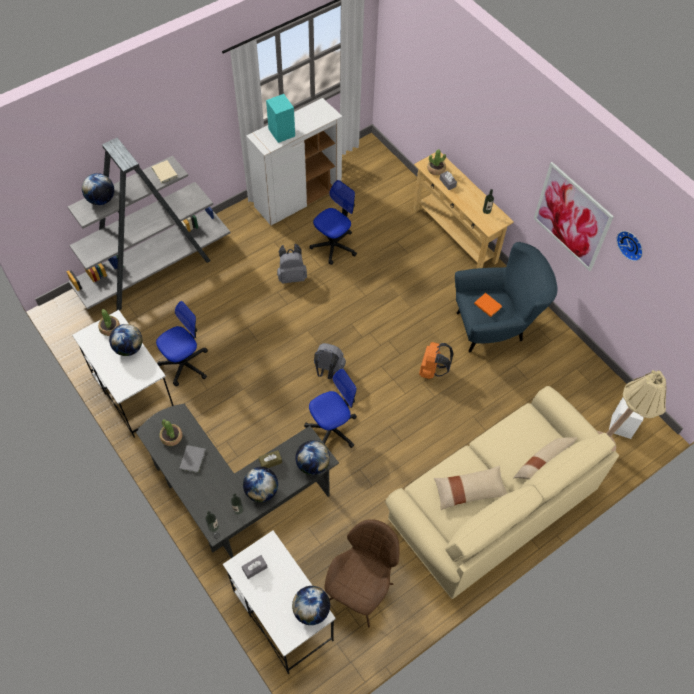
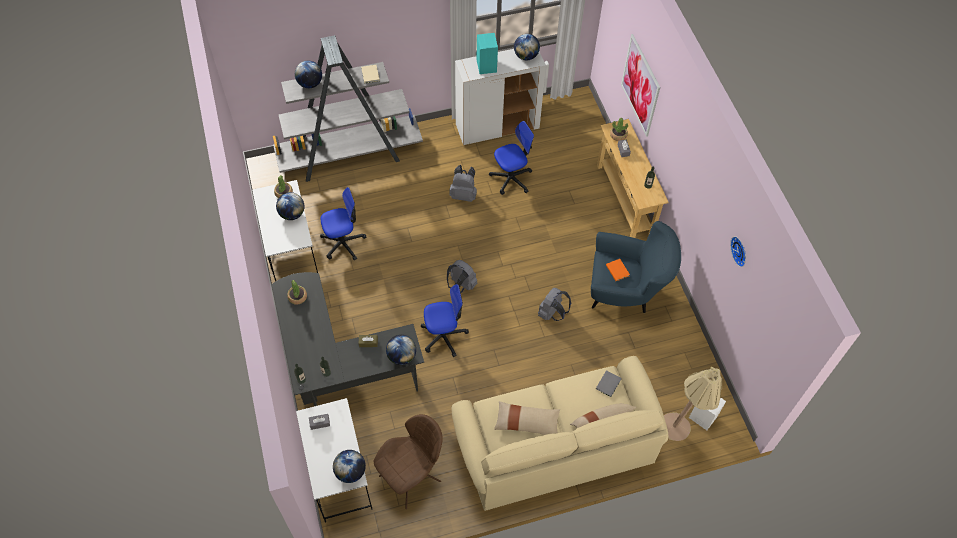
camera: 20 degrees right, 0 degrees up
grey book [179,445,206,473] -> grey book moved to [596,370,622,397]
globe [243,467,278,502] -> globe moved to [514,34,540,60]
orange backpack [419,342,454,379] -> grey backpack [538,288,571,321]
picture [534,162,614,271] -> picture moved to [621,34,660,137]

